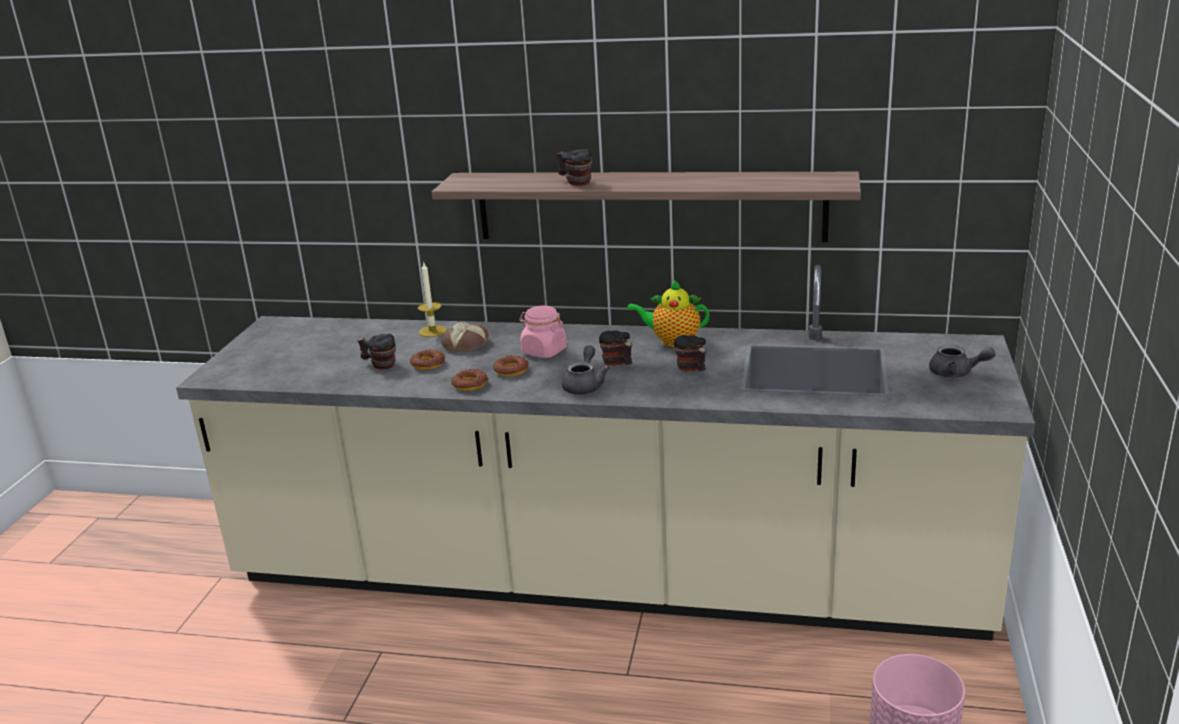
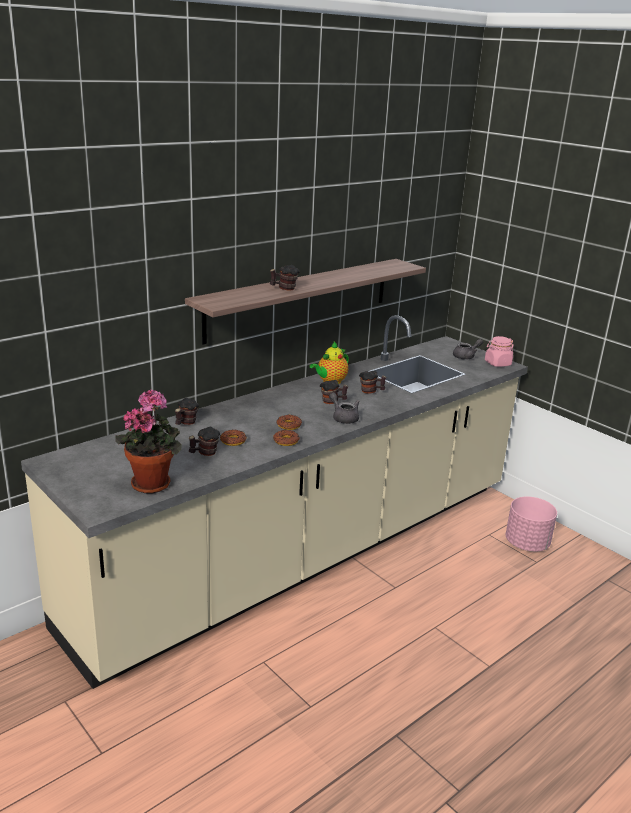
camera: 55 degrees left, 0 degrees up
candle [418,261,446,337] -> mug [175,398,199,425]
bread [441,322,489,352] -> none
pink jar [520,306,567,358] -> pink jar moved to [485,336,514,367]
none -> potted plant [115,389,182,494]

